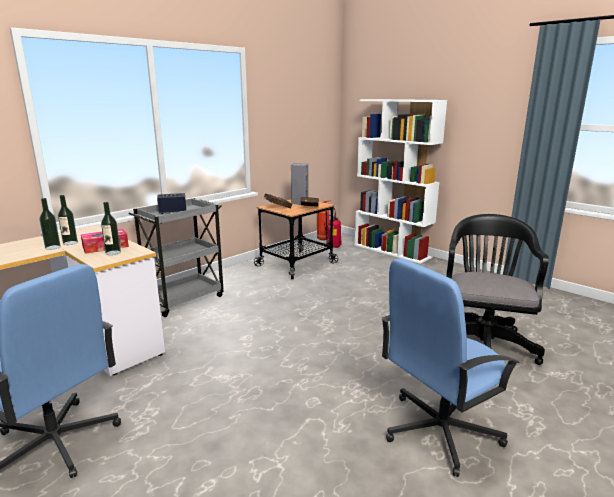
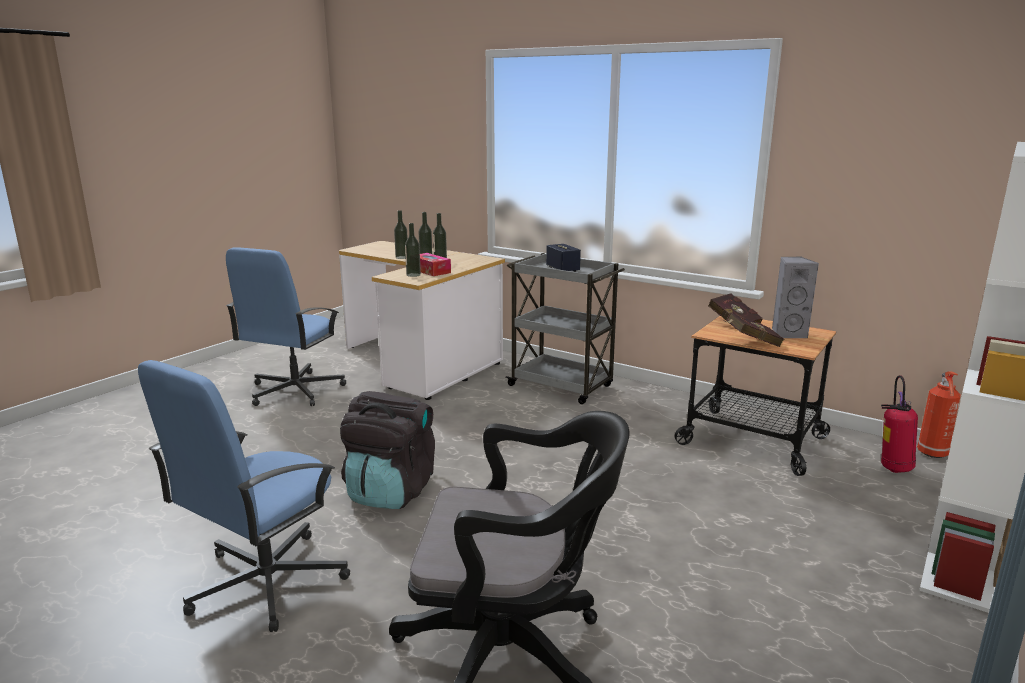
camera: 80 degrees right, 0 degrees up
blue office chair [381,258,520,477] -> blue office chair turned 105 degrees counterclockwise [138,360,350,632]
none -> black backpack [340,391,435,509]
none -> bottle [394,210,408,259]

